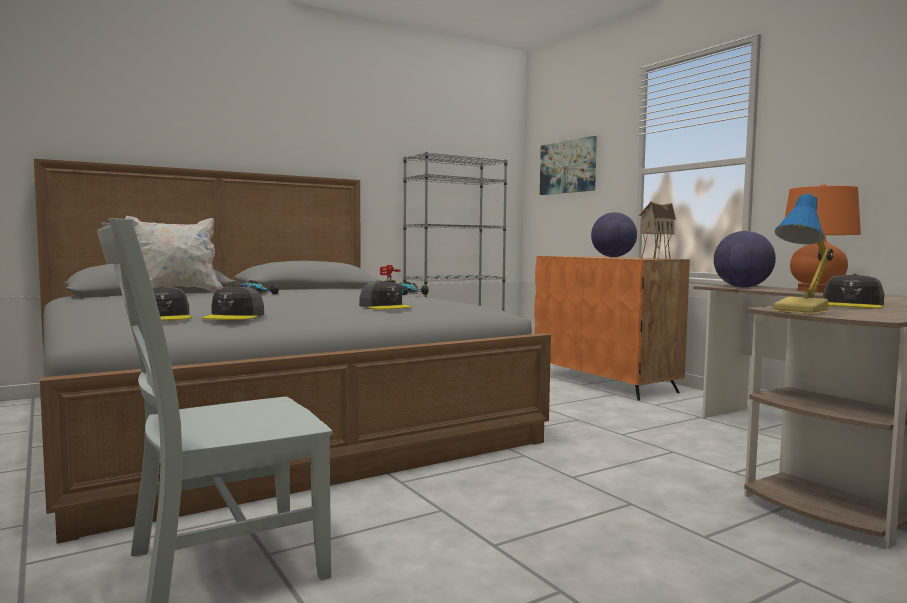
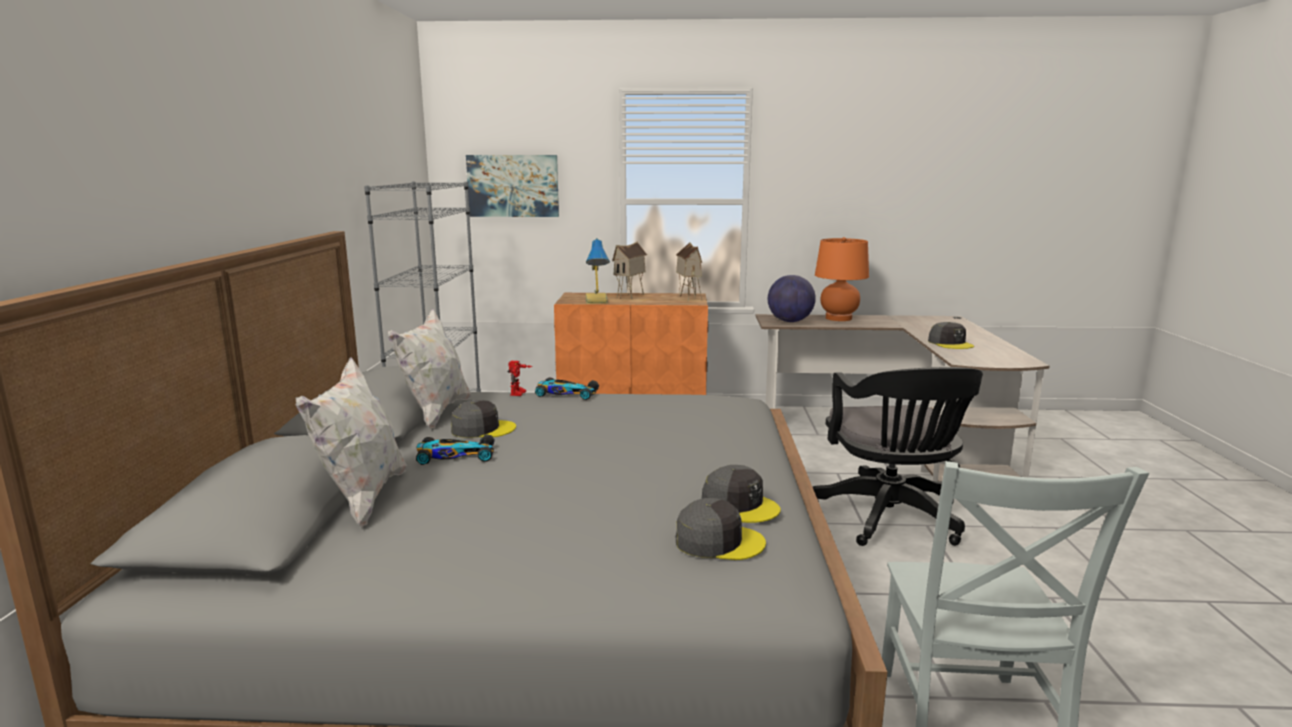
camera: 55 degrees left, 10 degrees up
grey cap [359,281,412,310] -> grey cap moved to [451,400,516,438]
globe [591,212,637,257] -> toy house [612,241,647,299]
table lamp [772,193,833,314] -> table lamp moved to [586,238,610,304]
none -> white pillow [387,309,471,429]
none -> black office chair [813,367,983,546]

